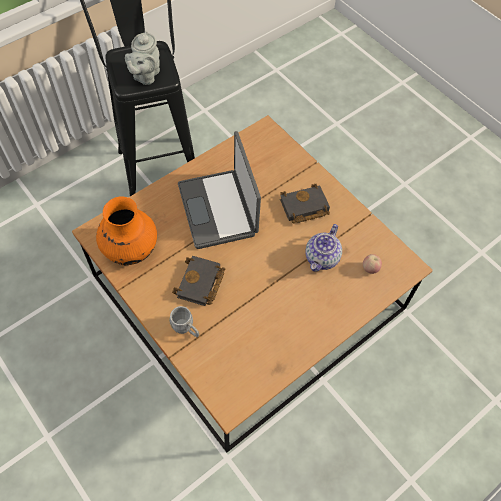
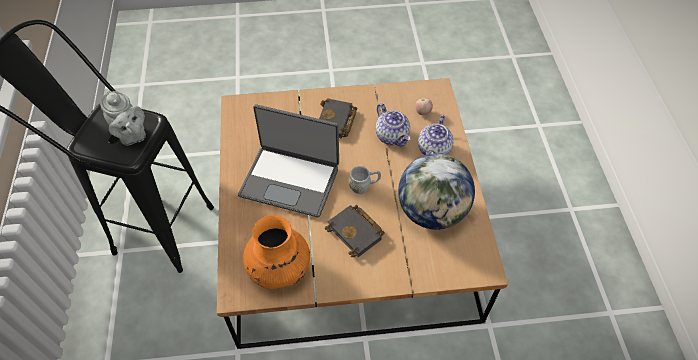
camera: 55 degrees left, 5 degrees down
grey mug [169,306,199,337] -> grey mug moved to [349,166,381,194]
none -> globe [398,153,475,230]
none -> teapot [418,115,454,155]

